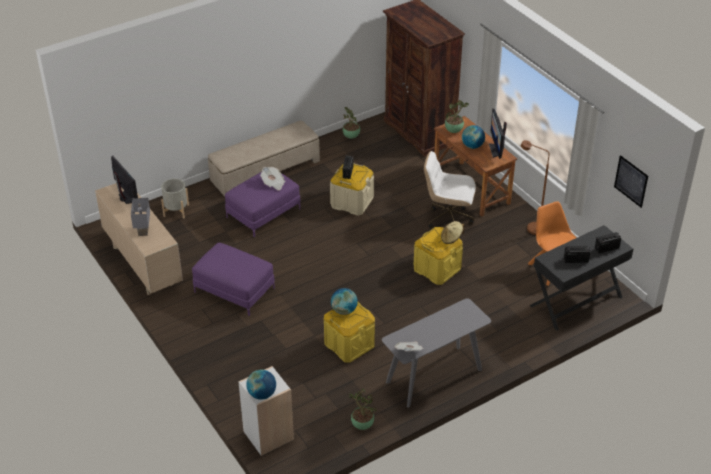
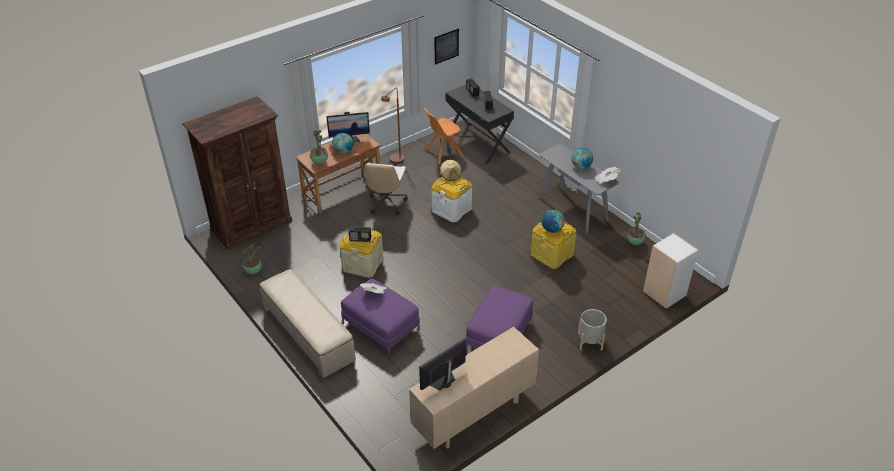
camera: 95 degrees left, 0 degrees up
grey table lamp [131,198,150,236] -> none
grey planter [161,179,189,218] -> grey planter moved to [578,309,607,351]
globe [246,370,276,400] -> globe moved to [571,147,593,169]
yellow storage box [414,227,463,285] -> white storage box [431,177,472,222]

